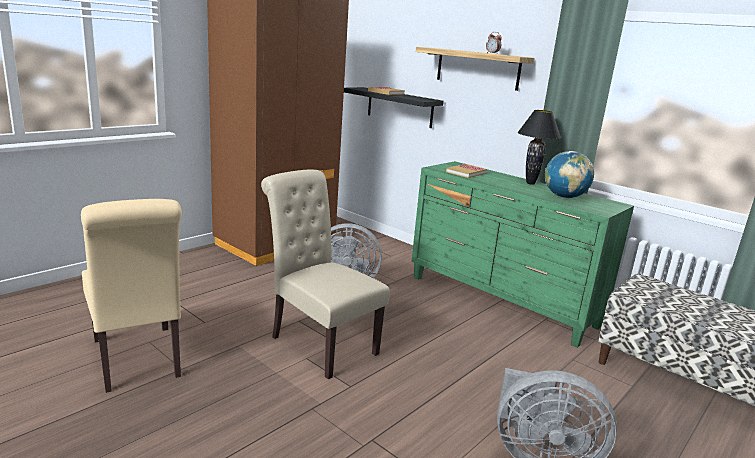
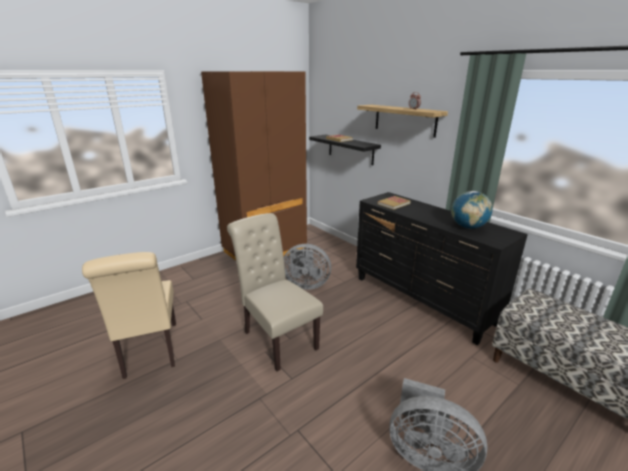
camera: 10 degrees right, 5 degrees up
green dresser [411,161,634,348] -> black dresser [356,192,528,345]
black table lamp [518,110,561,185] -> none

